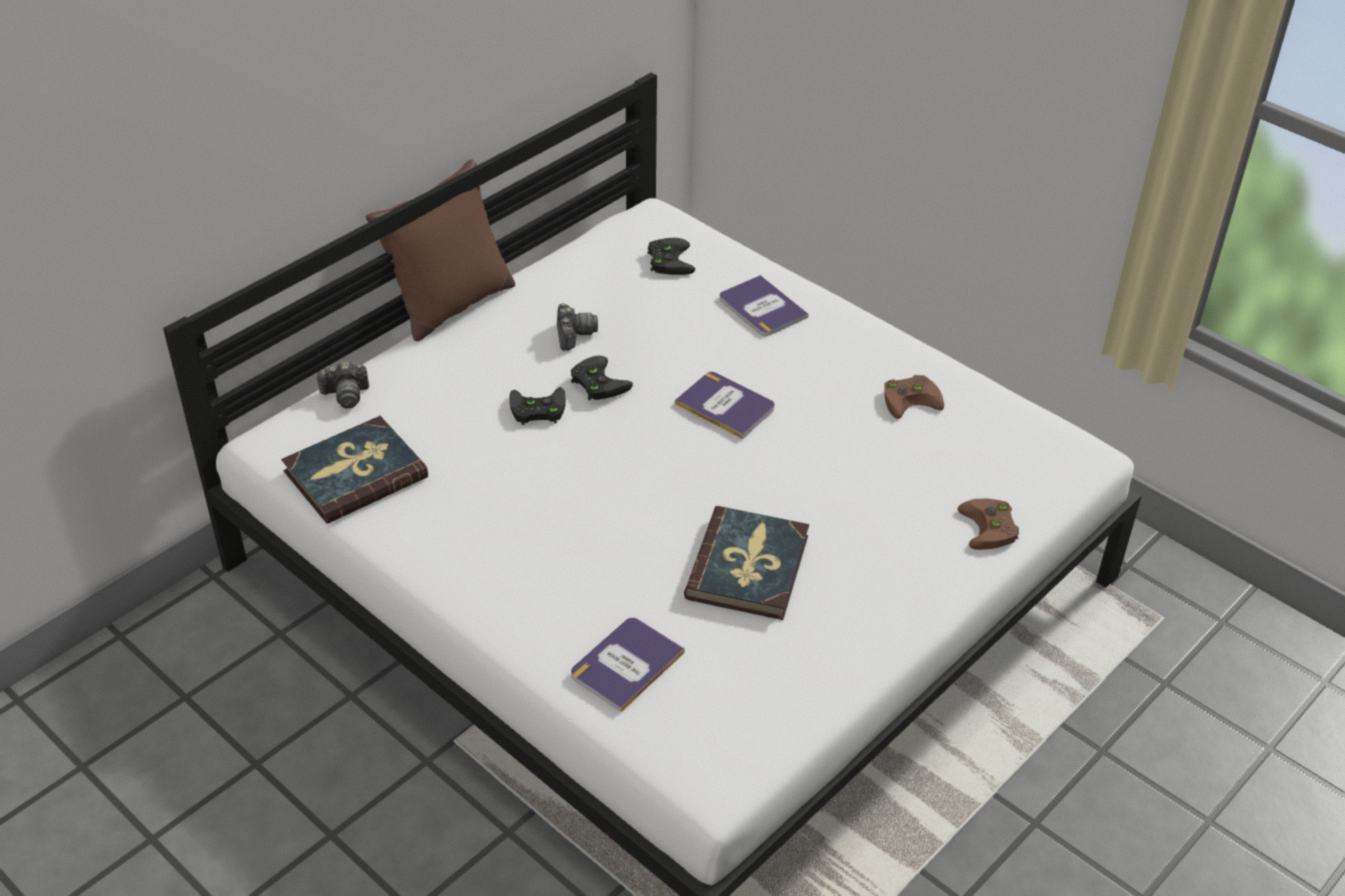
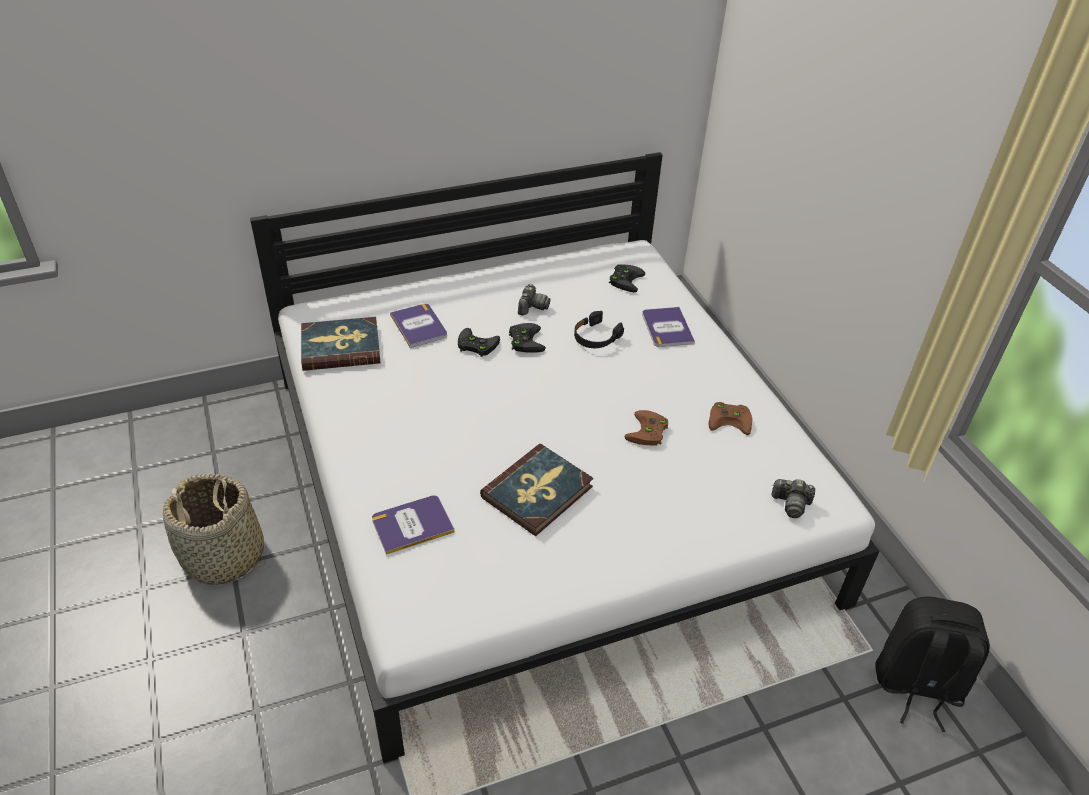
camera: 25 degrees right, 0 degrees up
camera [316,361,369,408] -> camera moved to [772,479,815,518]
brown pillow [366,159,515,341] -> none
book [675,372,775,439] -> book moved to [390,304,447,348]
brown game controller [957,498,1019,550] -> brown game controller moved to [625,410,668,446]
none -> basket [163,473,266,585]
none -> black headphones [574,311,624,348]
none -> black backpack [876,596,990,732]

